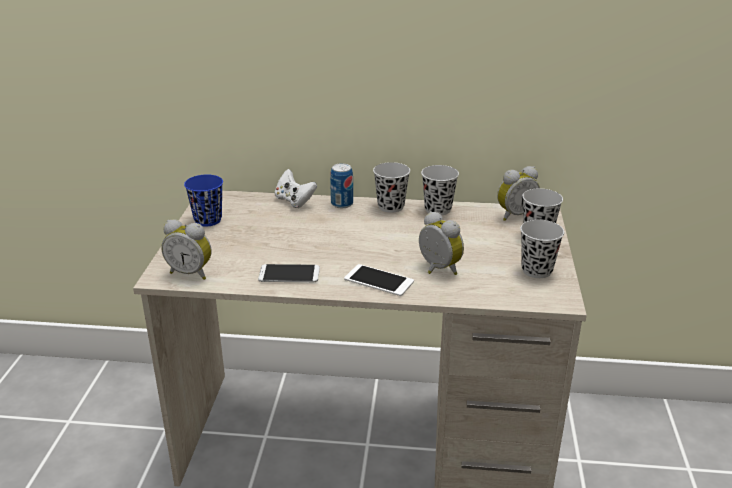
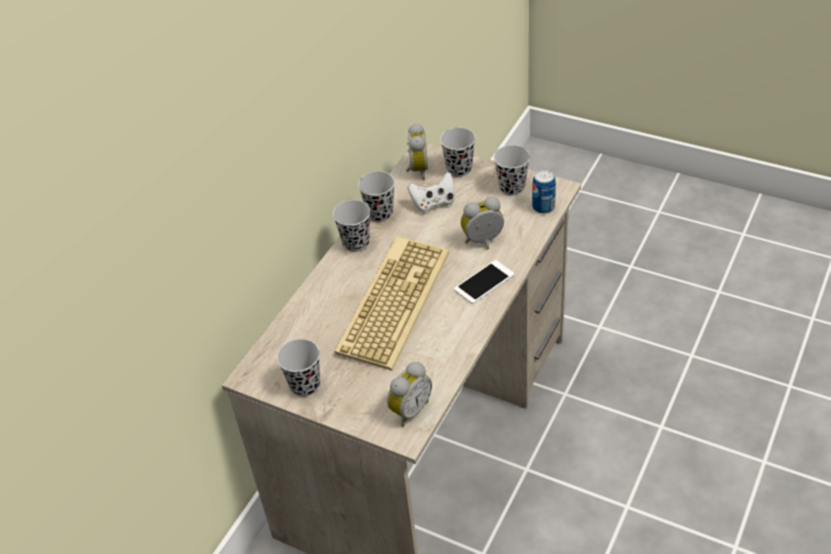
camera: 65 degrees left, 15 degrees up
blue cup [184,175,223,226] -> black cup [277,339,320,397]
phone [258,264,320,282] -> none
white game controller [275,169,317,208] -> white game controller moved to [407,172,455,212]
can [330,163,353,208] -> can moved to [532,170,556,214]
none -> keyboard [335,237,449,371]

